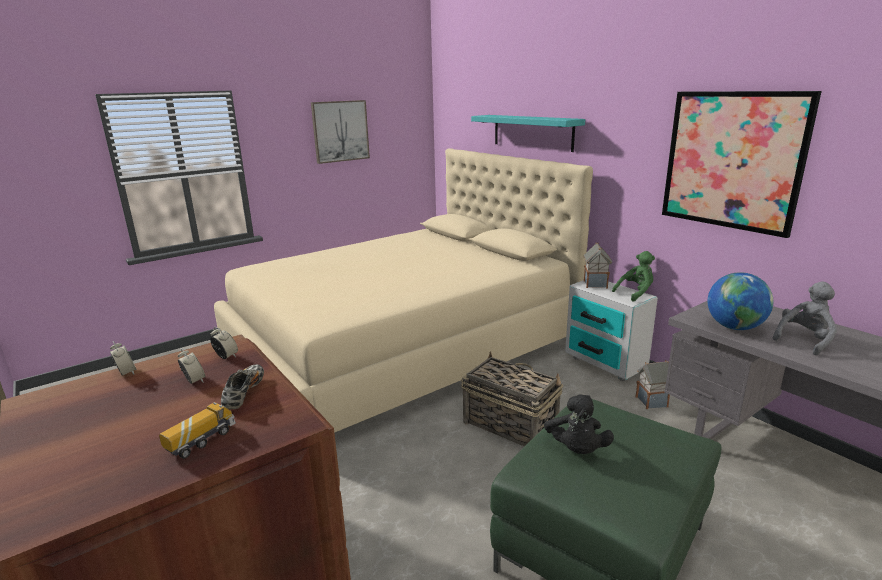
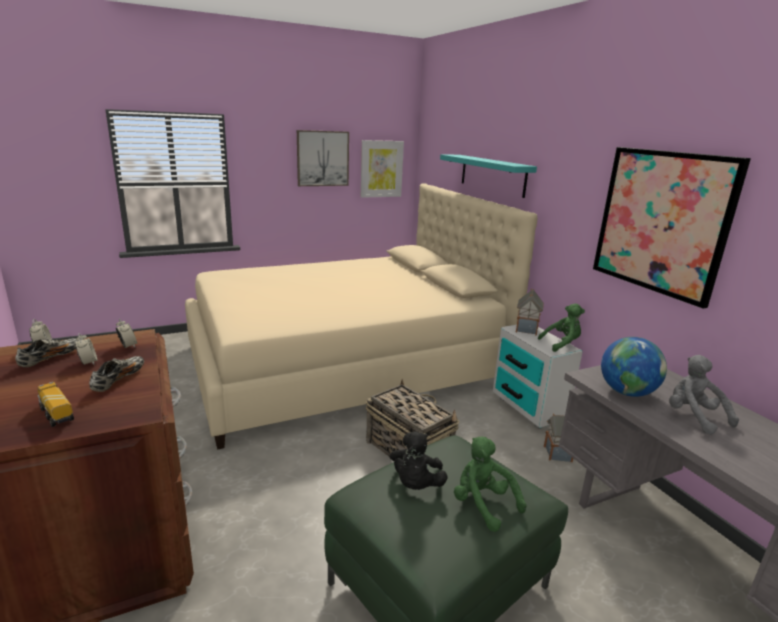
camera: 10 degrees right, 0 degrees up
toy truck [159,402,236,459] -> toy truck turned 90 degrees counterclockwise [37,382,74,427]
grey plush toy [773,281,837,355] -> grey plush toy turned 90 degrees counterclockwise [669,355,739,435]
none -> shoe [16,338,79,367]
none -> picture [361,140,404,198]
none -> green plush toy [454,436,526,532]

